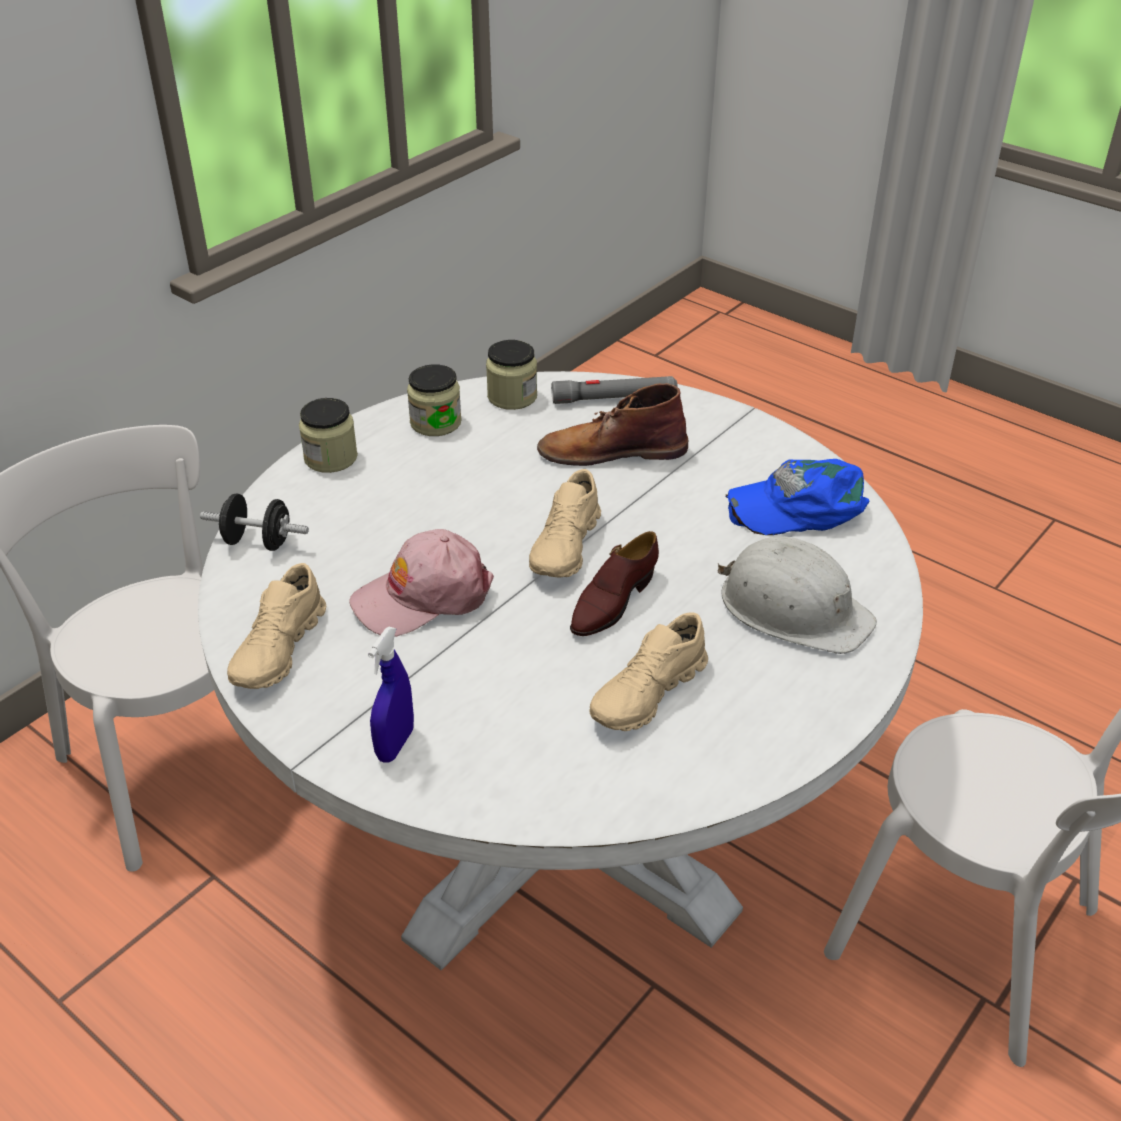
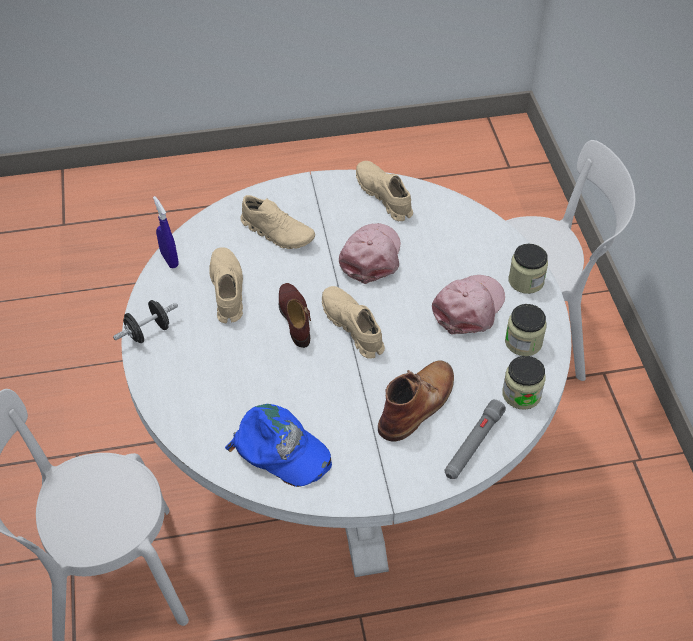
camera: 130 degrees right, 10 degrees up
black dumbbell [200,494,309,551] -> black dumbbell moved to [113,300,178,343]
blue spray bottle [368,627,414,763] -> blue spray bottle moved to [153,196,179,268]
white hard hat [718,536,877,654] -> none
blue cap [725,459,870,535] -> blue cap turned 90 degrees clockwise [225,404,332,487]
none -> beige shoe [240,195,315,249]
none -> pink cap [432,275,505,334]

